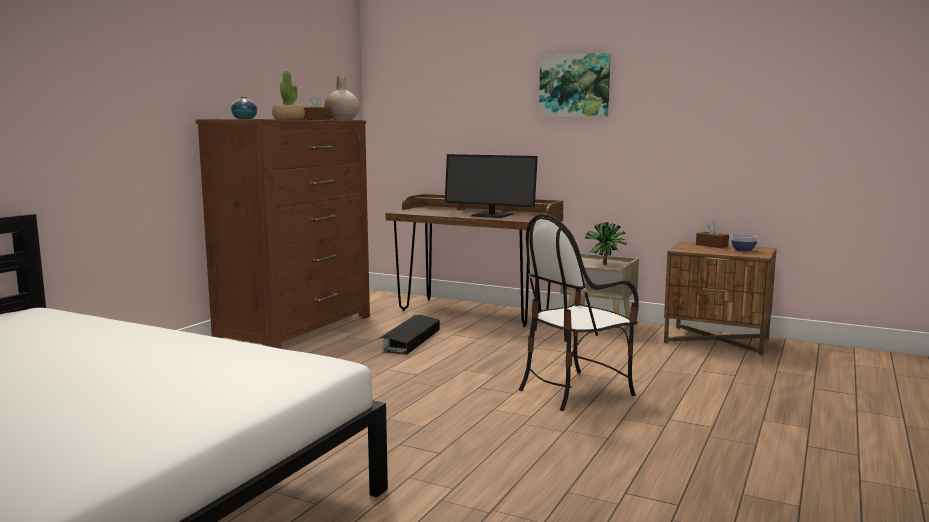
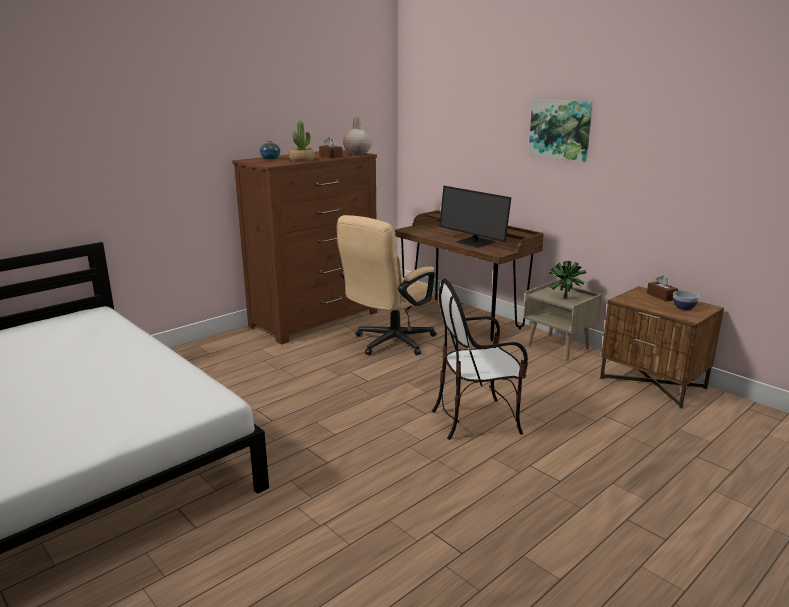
camera: 20 degrees right, 10 degrees up
black storage box [380,315,440,355] -> beige office chair [337,215,437,355]

